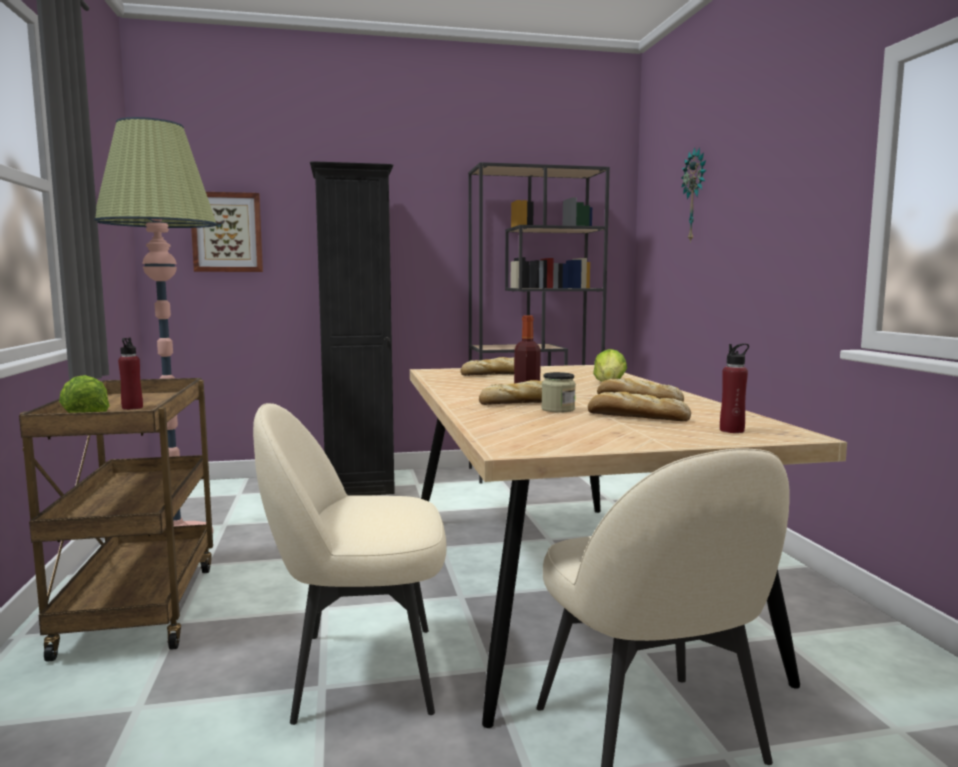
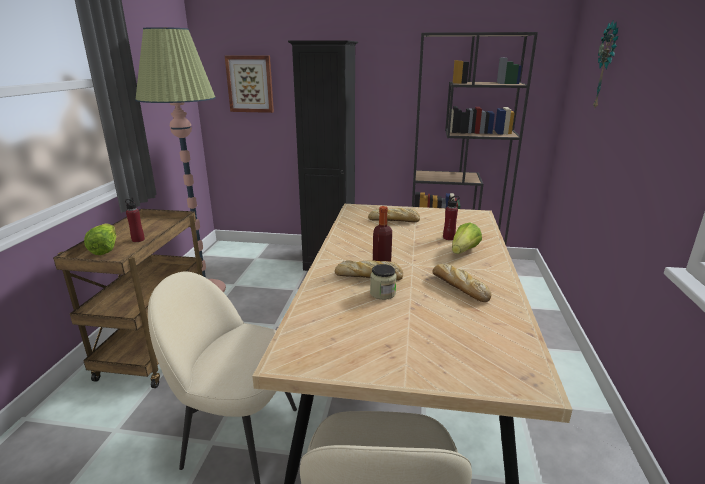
camera: 20 degrees right, 15 degrees up
bread [588,392,691,421] -> none
red bottle [720,343,749,433] -> red bottle moved to [443,195,460,240]

